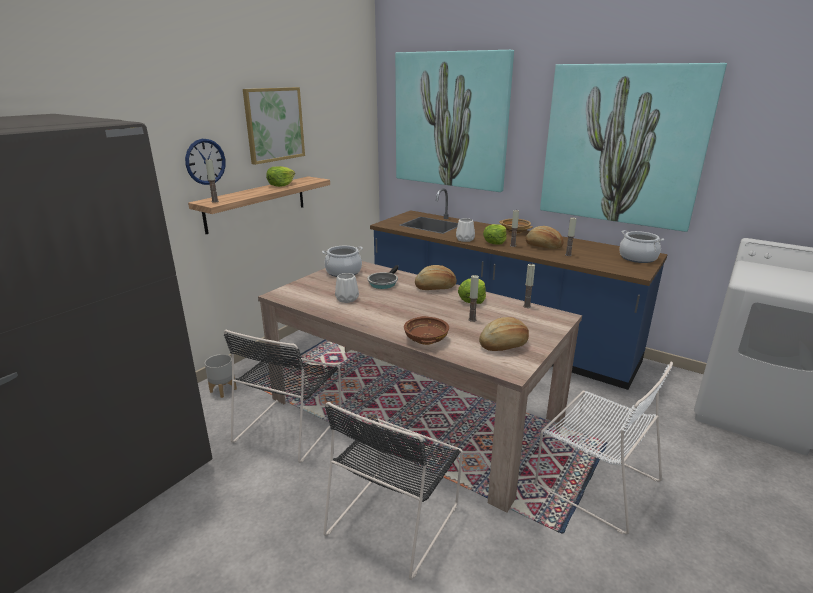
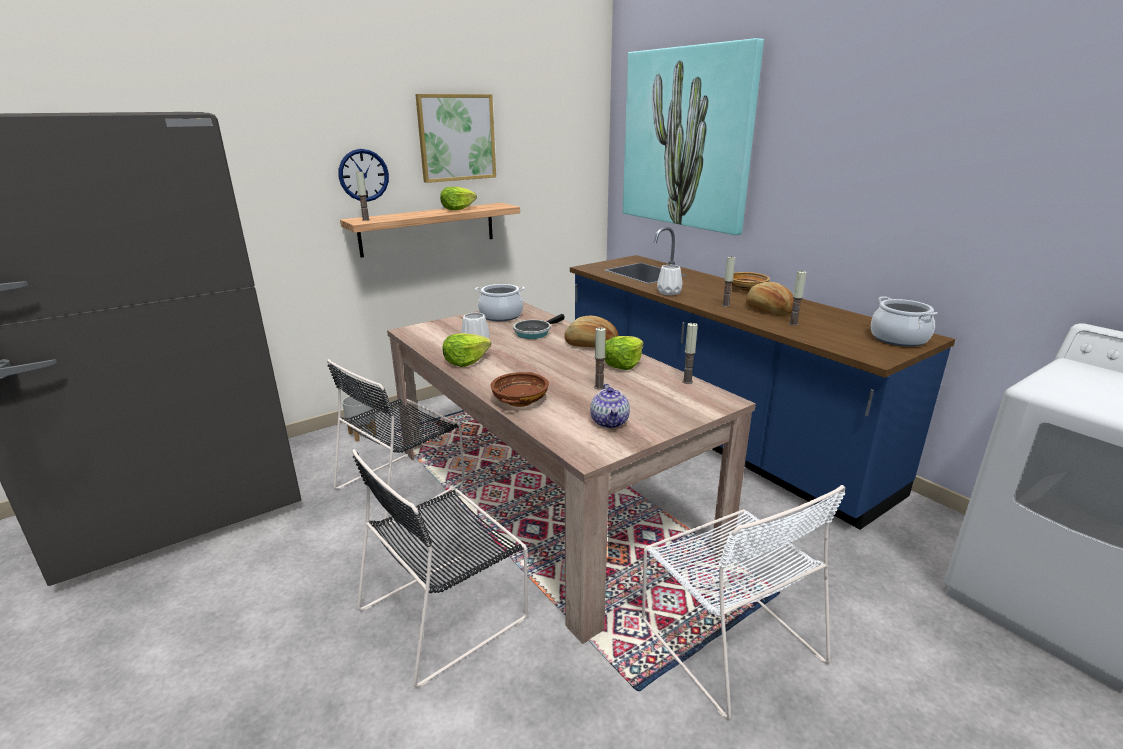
camera: 20 degrees right, 0 degrees up
bread [479,317,529,351] -> teapot [590,384,630,428]
lettuce [483,224,507,244] -> lettuce moved to [443,333,491,367]
picture [540,63,727,232] -> none

